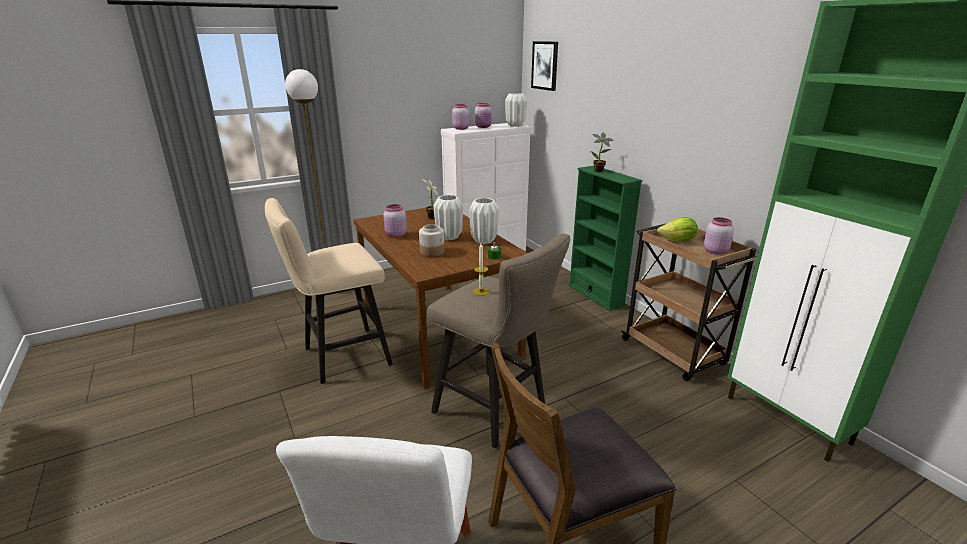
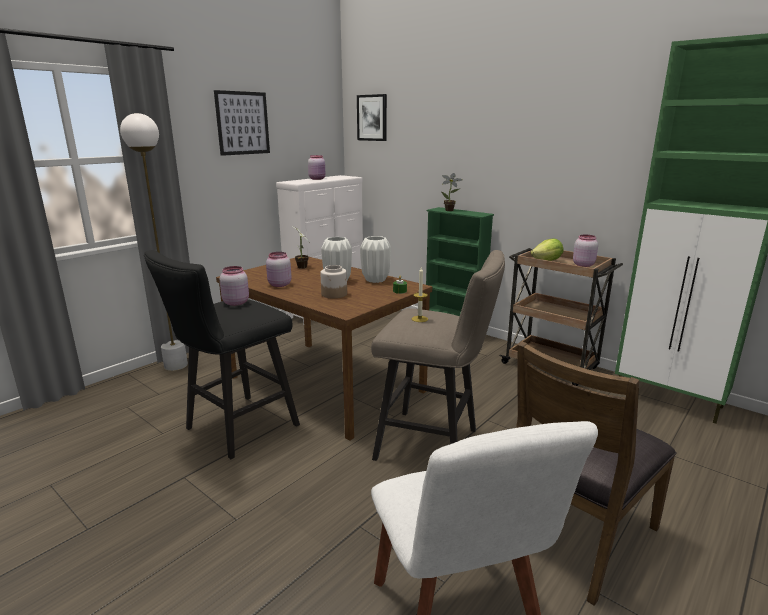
camera: 20 degrees left, 5 degrees down
beige stool [265,198,393,384] -> black stool [144,250,300,459]
pink jar [452,104,470,130] -> pink jar moved to [220,266,249,306]
white vase [505,93,527,127] -> none
none -> picture [214,90,270,156]

